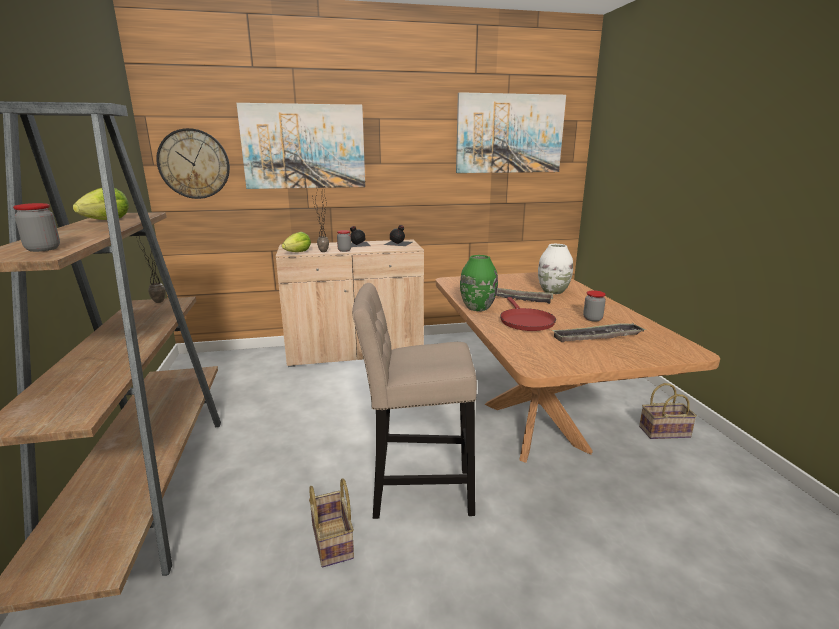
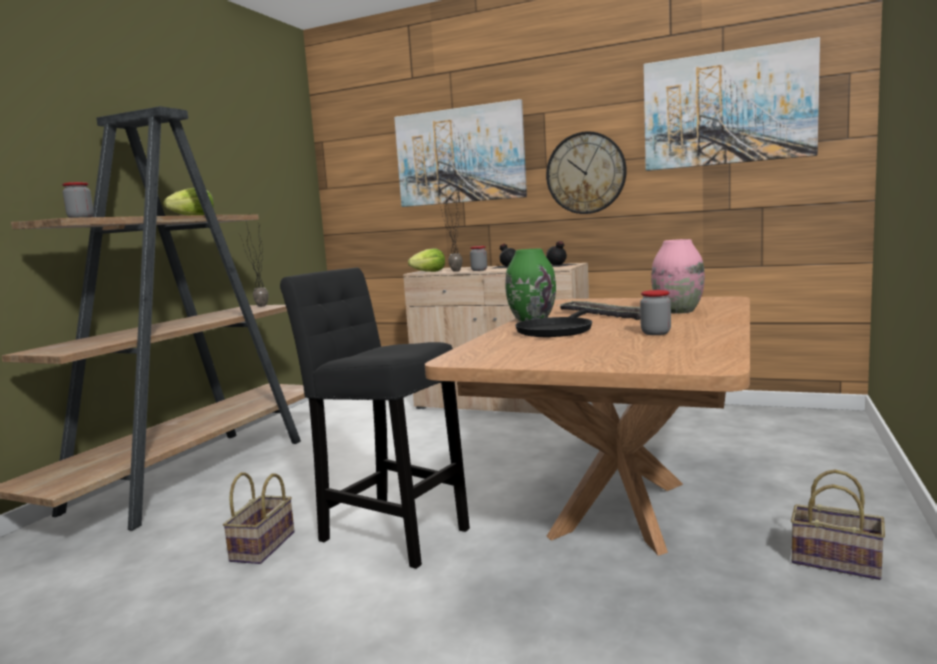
camera: 35 degrees right, 10 degrees down
wall clock [156,128,230,199] -> wall clock moved to [546,131,627,214]
beige stool [352,283,477,519] -> black stool [280,268,470,569]
red frying pan [500,297,556,331] -> black frying pan [515,310,592,337]
white vase [538,244,573,294] -> pink vase [651,239,705,314]
tray [551,323,646,342] -> none

